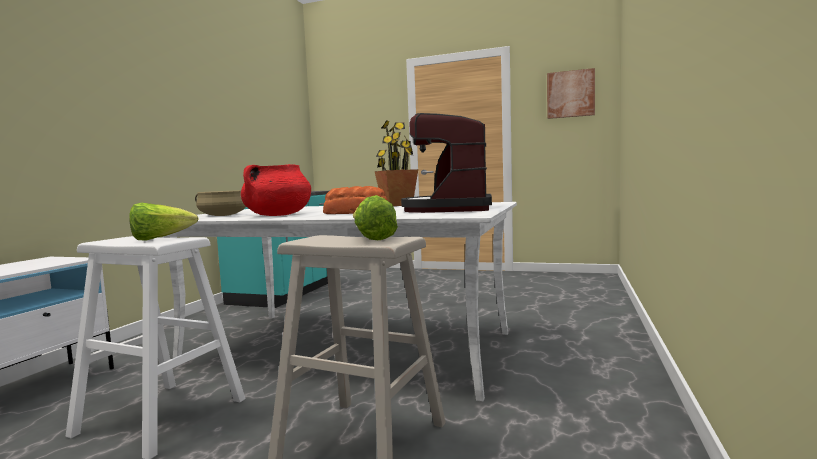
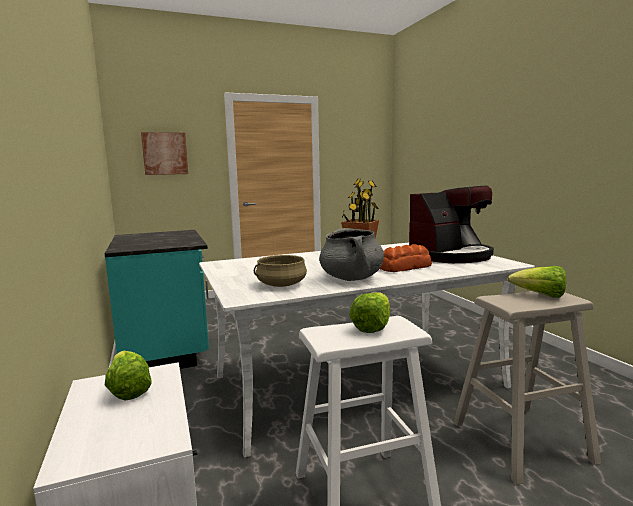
camera: 40 degrees left, 5 degrees up
red cooking pot [241,164,311,216] -> grey cooking pot [319,228,384,281]
coffee machine [401,113,492,213] -> coffee machine turned 90 degrees counterclockwise [409,186,494,263]
picture [547,68,595,119] -> picture moved to [141,132,188,175]
none -> lettuce [105,351,152,401]

